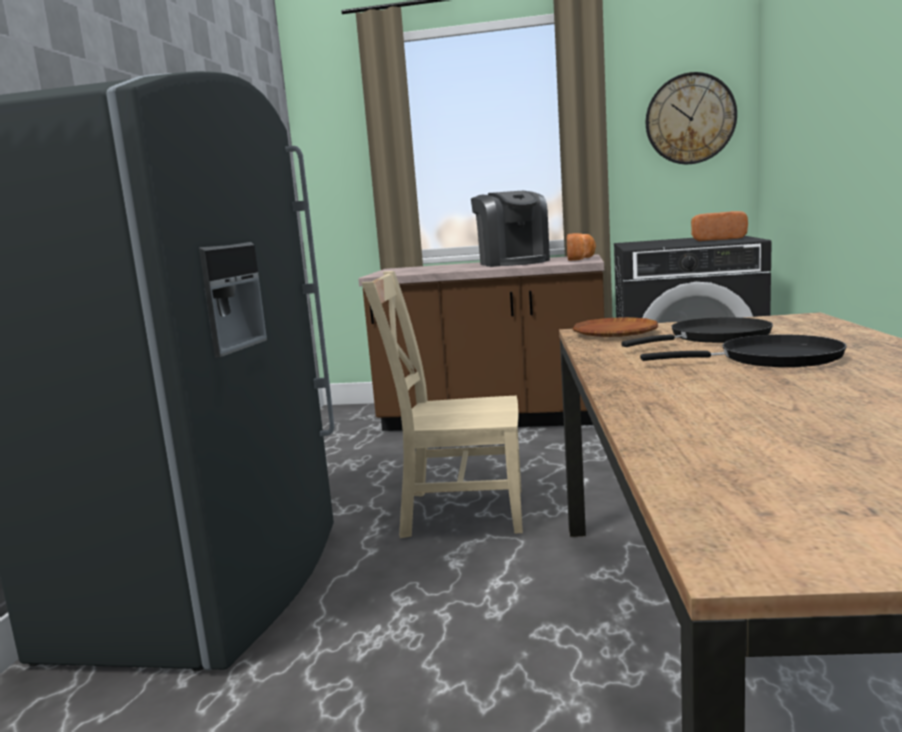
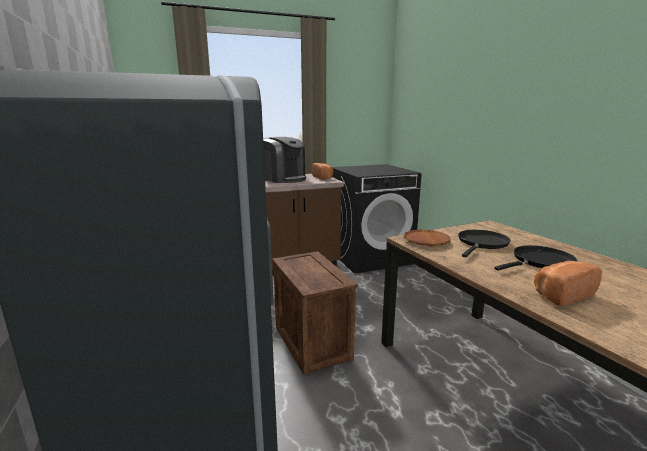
camera: 30 degrees left, 5 degrees up
beige chair [362,271,523,538] -> crate [272,251,358,375]
wall clock [646,72,737,164] -> none
bread [691,211,748,241] -> bread moved to [534,261,602,306]

